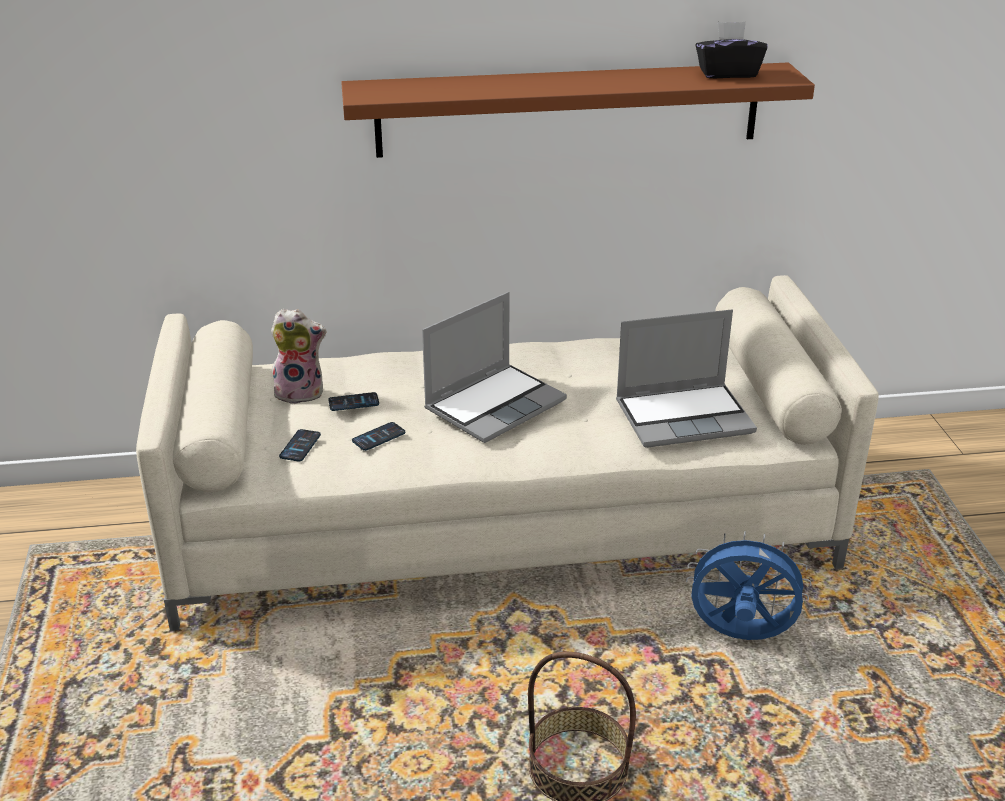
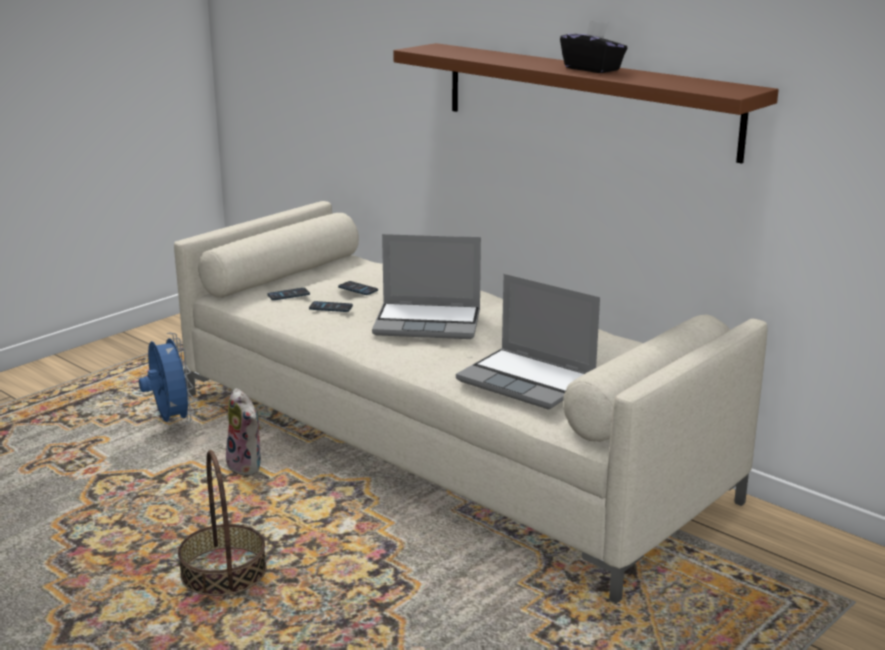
camera: 50 degrees right, 10 degrees down
plush toy [271,309,327,404] -> plush toy moved to [226,388,262,475]
blue fan [686,531,812,640] -> blue fan moved to [139,333,195,424]
black tissue box [695,21,767,78] -> black tissue box moved to [560,20,627,73]

